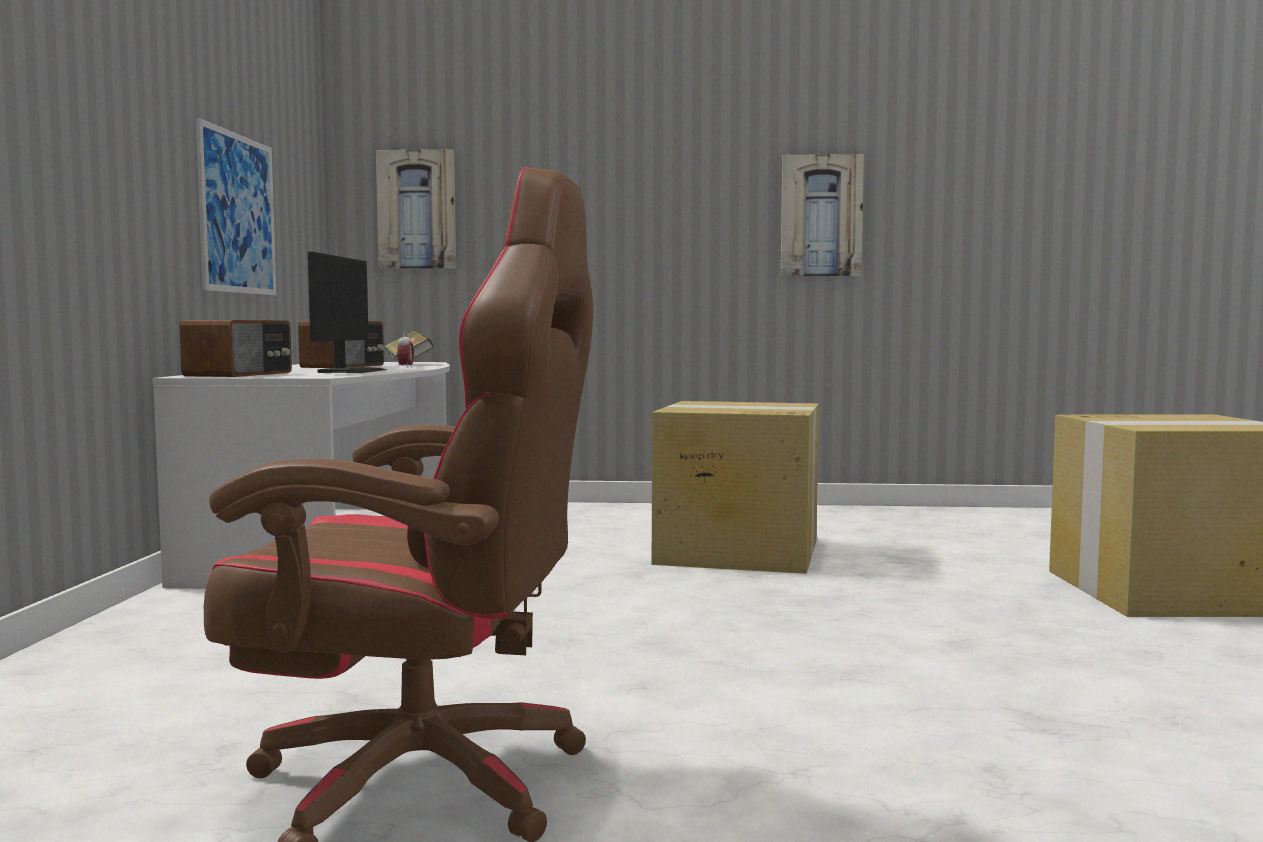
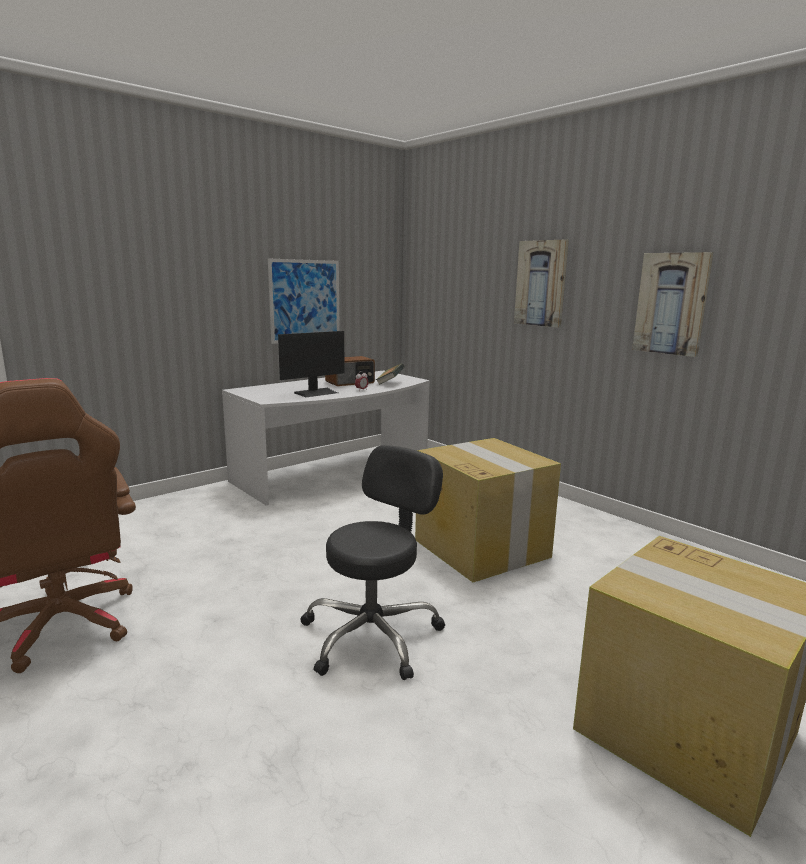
camera: 45 degrees right, 10 degrees up
radio [179,320,292,377] -> none
picture [376,149,456,269] -> picture moved to [514,239,569,328]
none -> black office chair [300,445,445,680]

